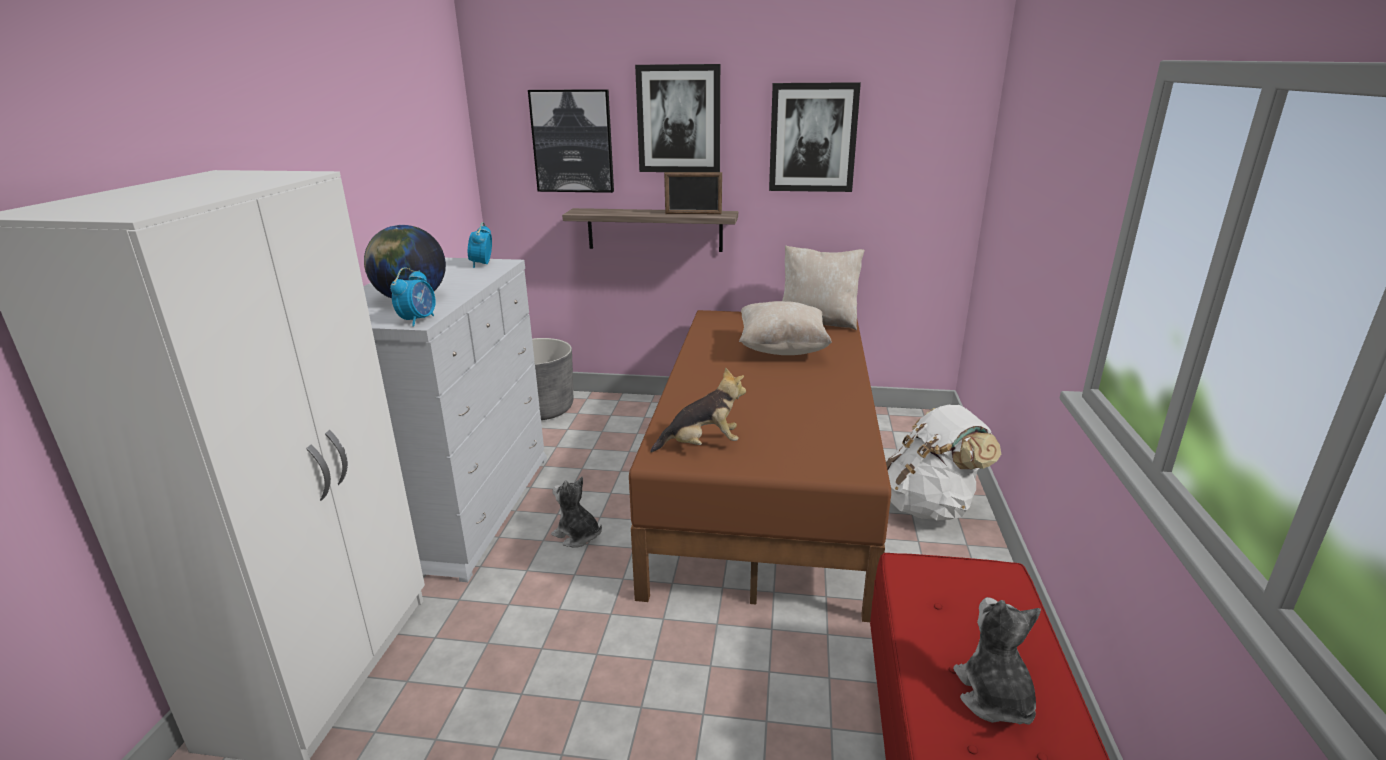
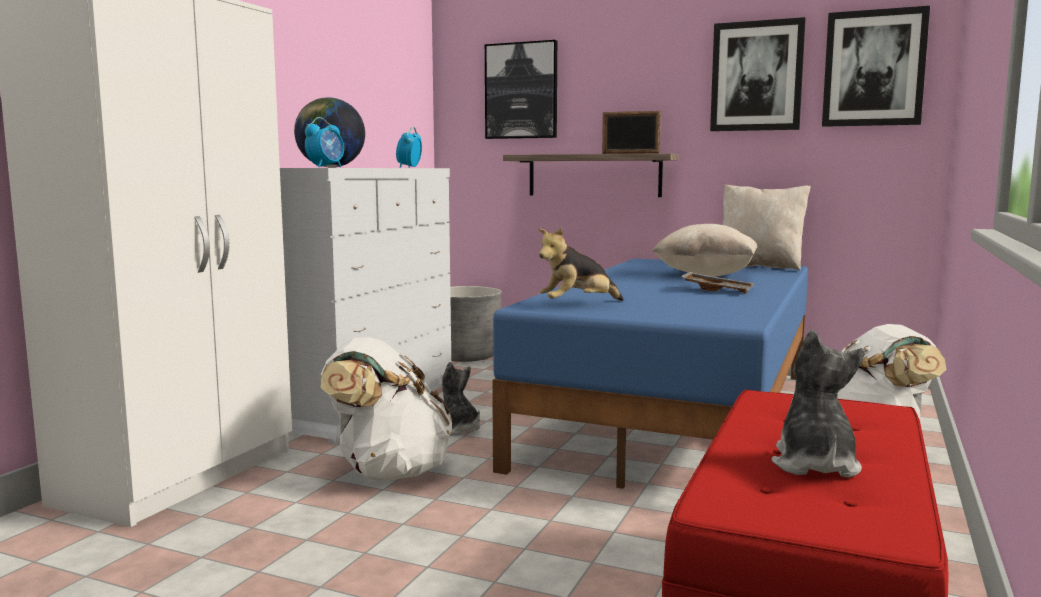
camera: 15 degrees right, 15 degrees down
brown bed [629,310,891,622] -> blue bed [492,258,808,489]
picture [635,64,720,172] -> picture moved to [822,6,930,127]
plush toy [650,367,746,453] -> plush toy turned 150 degrees clockwise [539,227,624,301]
none -> white backpack [321,337,452,482]
none -> grey tray [681,272,756,294]

